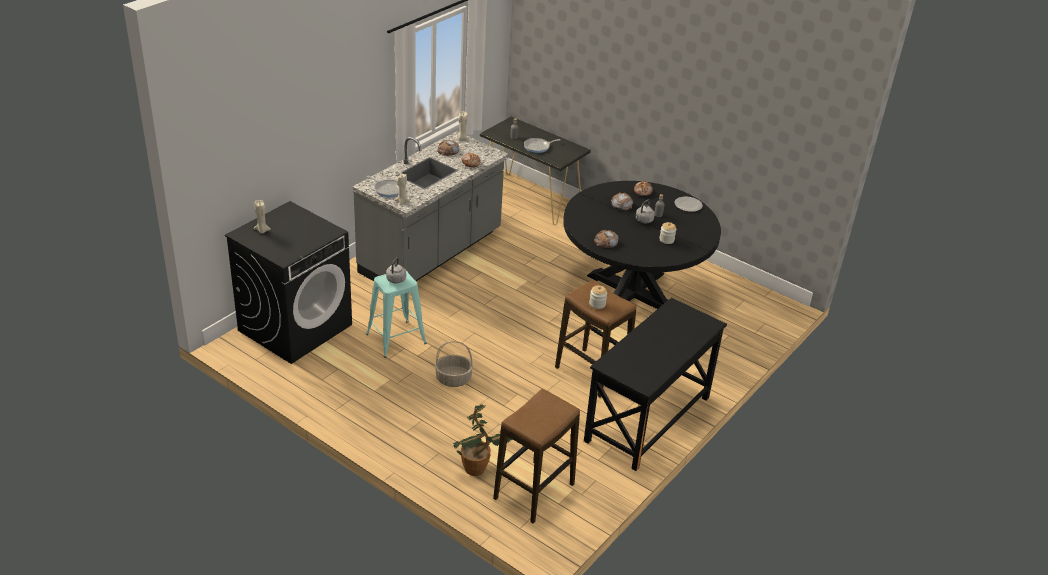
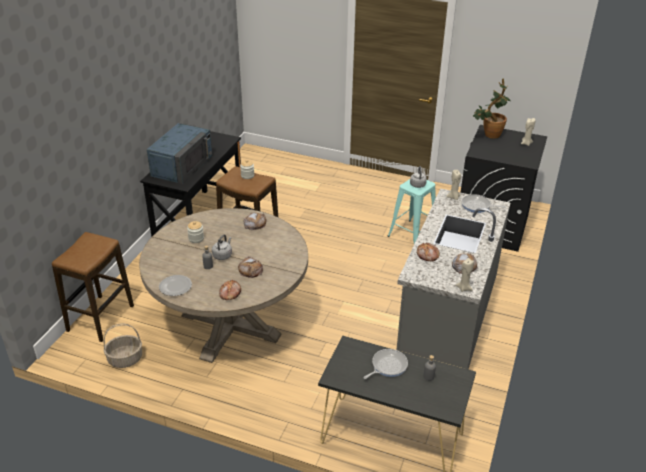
camera: 165 degrees right, 0 degrees up
basket [435,341,473,387] -> basket moved to [104,324,142,368]
potted plant [453,404,512,476] -> potted plant moved to [473,79,510,139]
stool [493,389,580,523] -> stool moved to [52,232,134,342]
black dining table [563,181,721,309] -> beige dining table [139,208,308,363]
none -> blue microwave [147,123,212,184]

